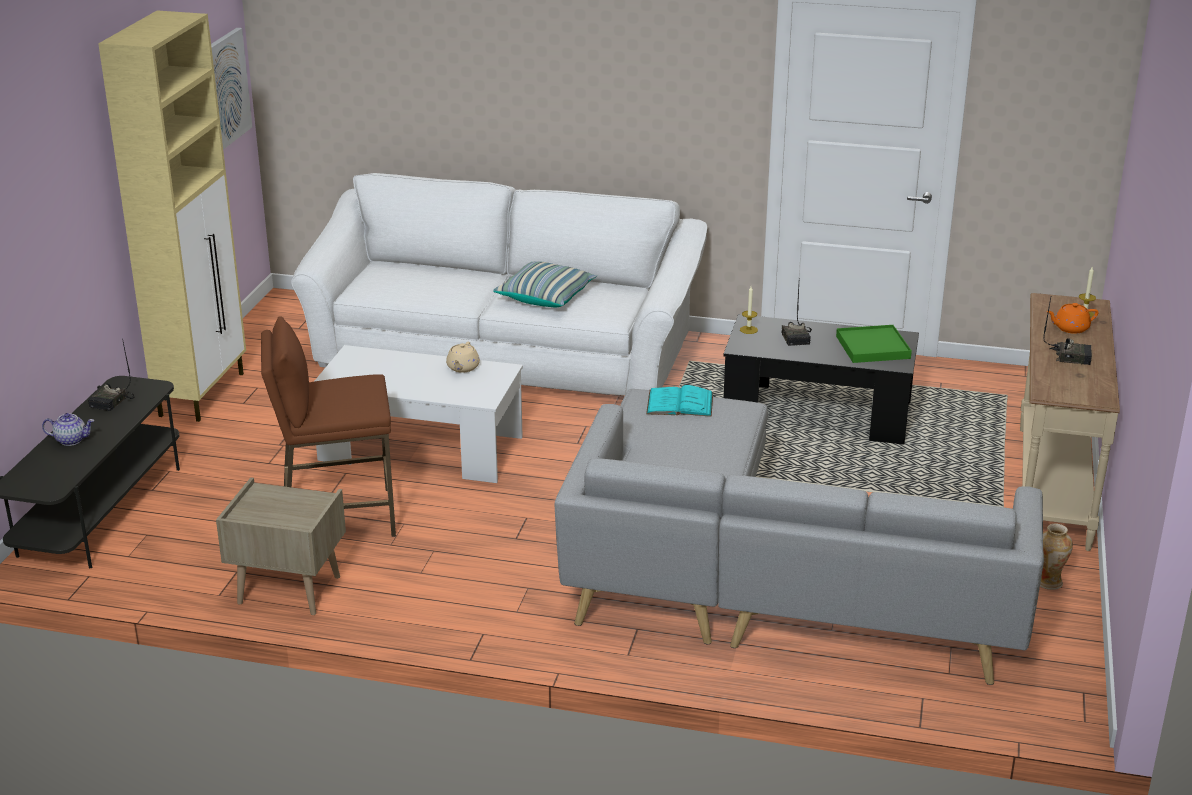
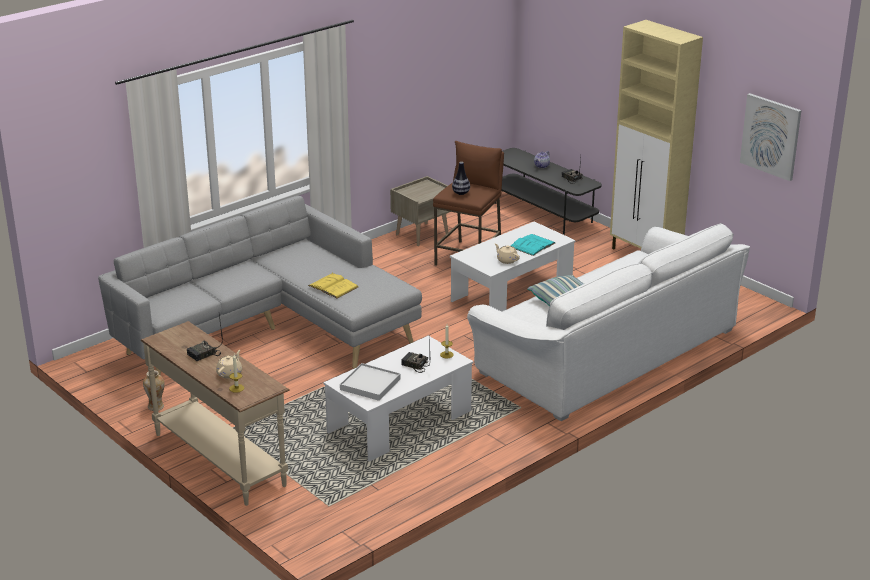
camera: 125 degrees right, 0 degrees up
turquoise book [646,385,713,417] -> turquoise book moved to [511,234,555,256]
black coffee table [723,314,919,445] -> white coffee table [324,336,473,462]
green tray [836,325,912,363] -> white tray [340,363,400,401]
orange teapot [1047,303,1098,334] -> beige teapot [216,350,242,379]
none -> yellow book [308,273,358,298]
none -> vase [452,162,470,195]

